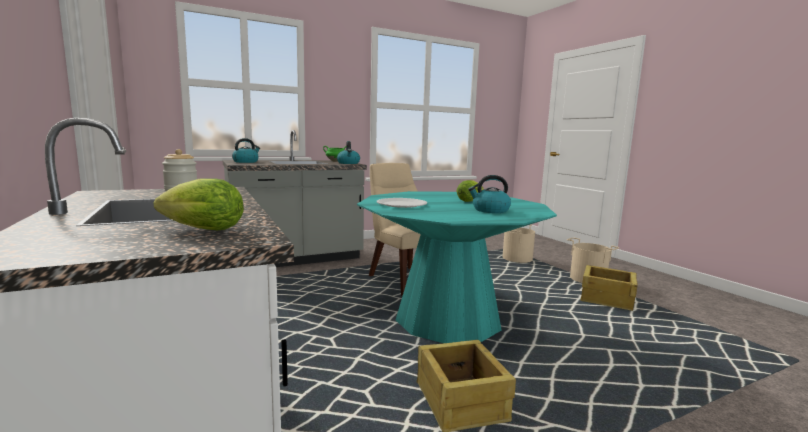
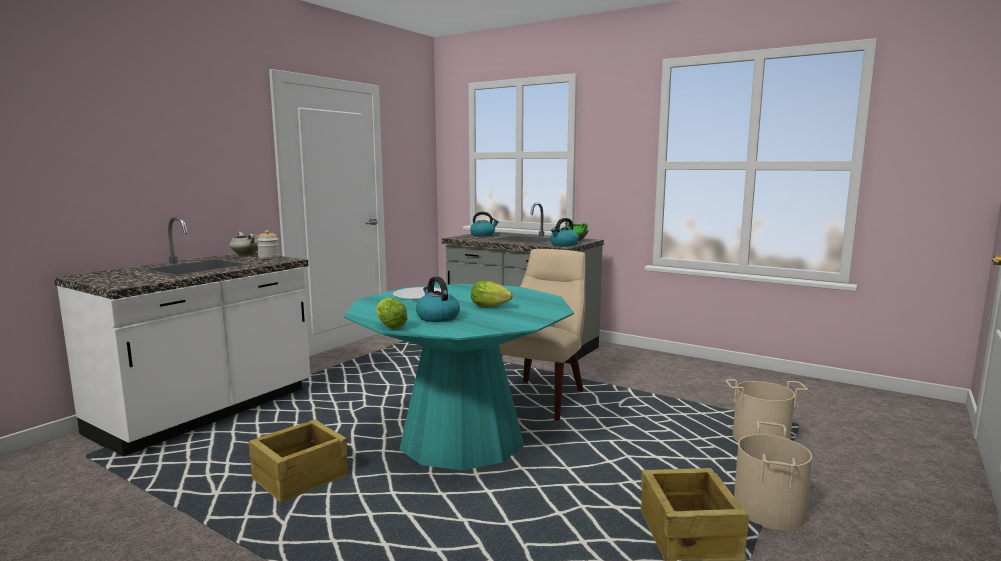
camera: 60 degrees right, 0 degrees up
lettuce [154,178,244,230] -> lettuce moved to [376,297,408,329]
none -> white cooking pot [229,232,259,256]

